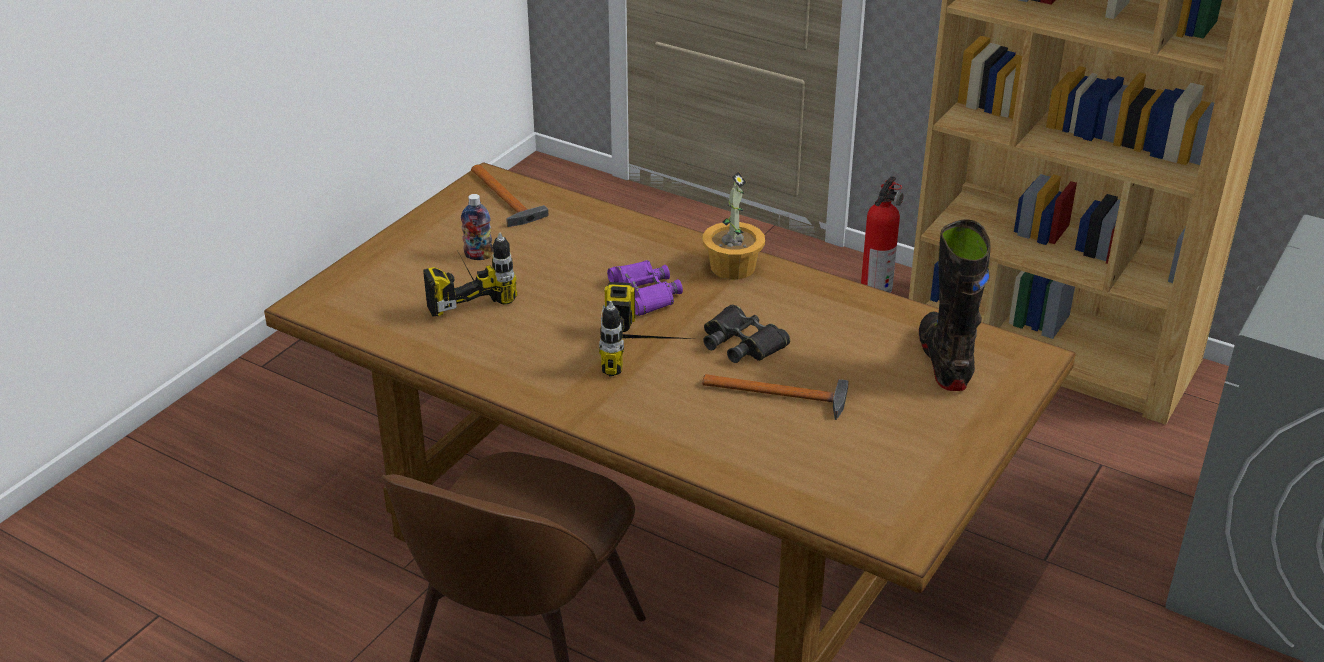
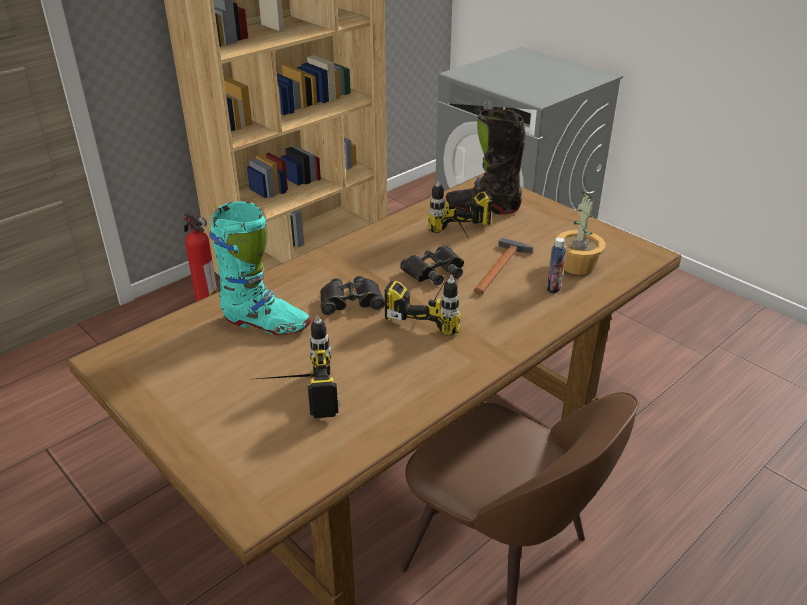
camera: 75 degrees left, 0 degrees up
bottle [461,194,493,260] -> bottle moved to [547,237,566,294]
hammer [471,165,549,227] -> none
purple binoculars [607,260,683,316] -> black binoculars [320,276,385,315]
potted plant [703,171,765,279] -> potted plant moved to [557,192,606,275]
none -> turquoise boot [209,202,311,335]
none -> power drill [428,180,492,237]

